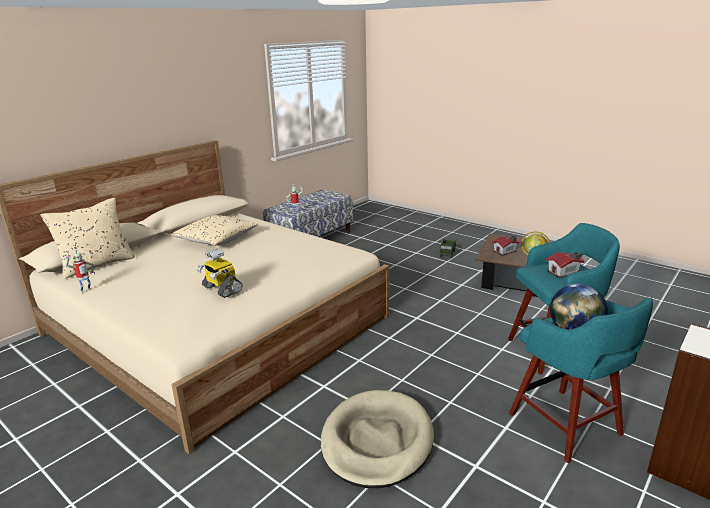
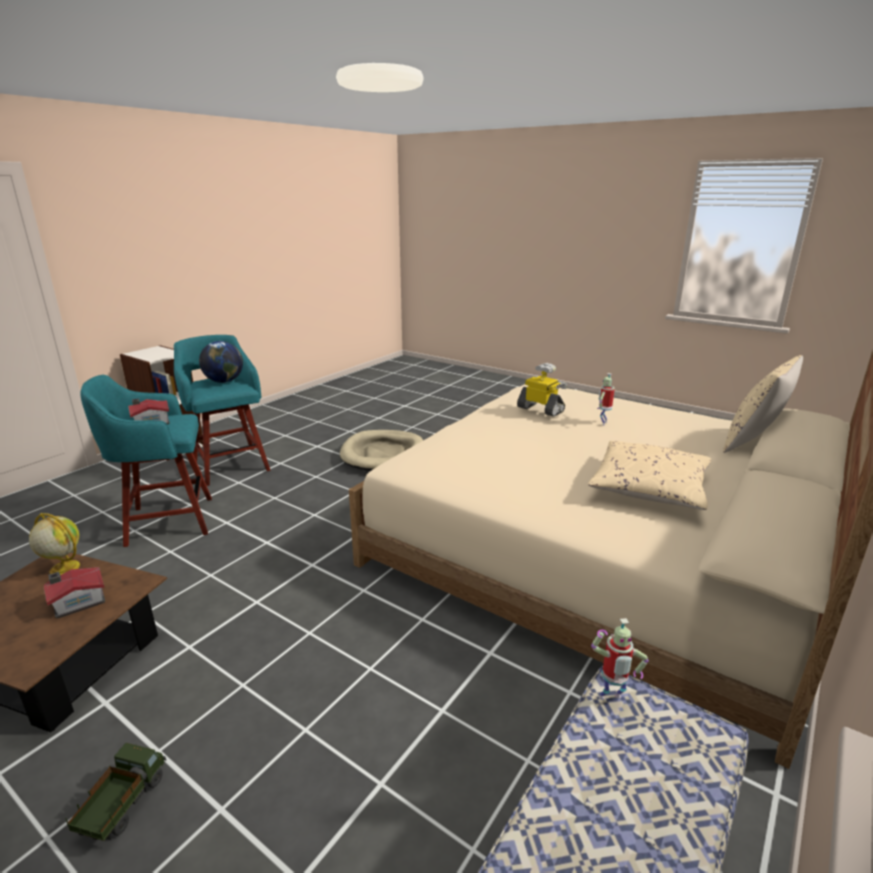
camera: 175 degrees right, 0 degrees up
toy robot [66,249,95,293] -> toy robot moved to [597,373,614,426]

